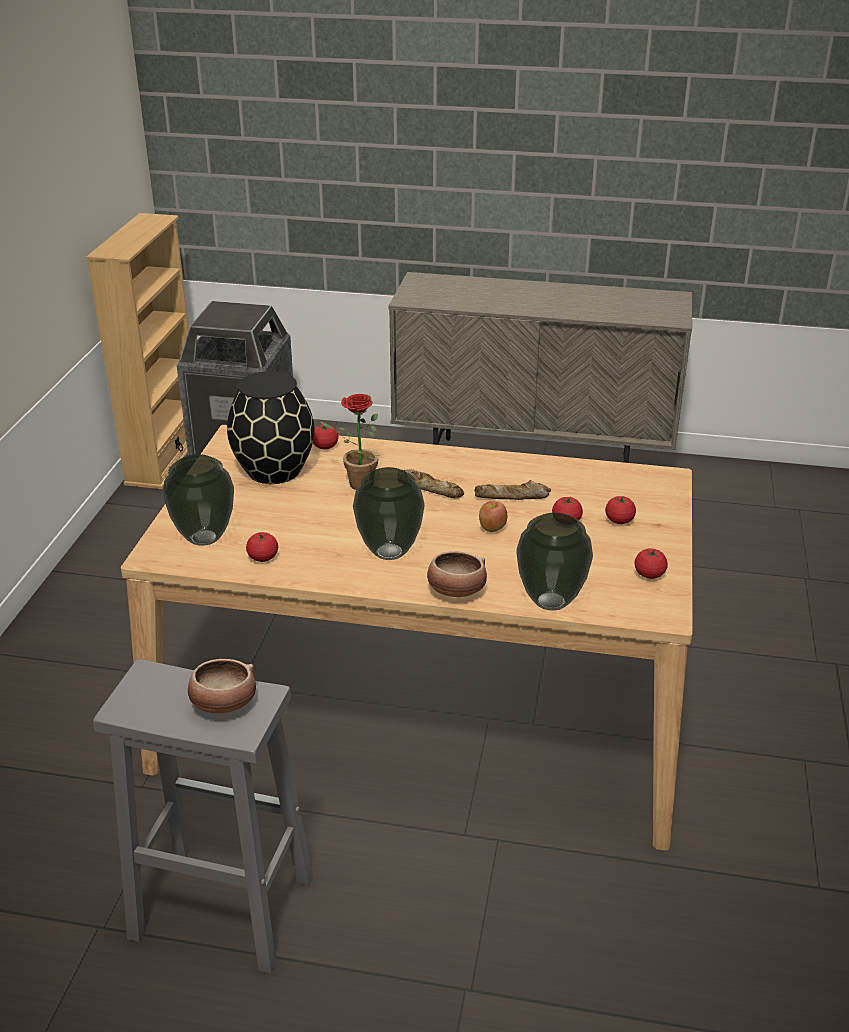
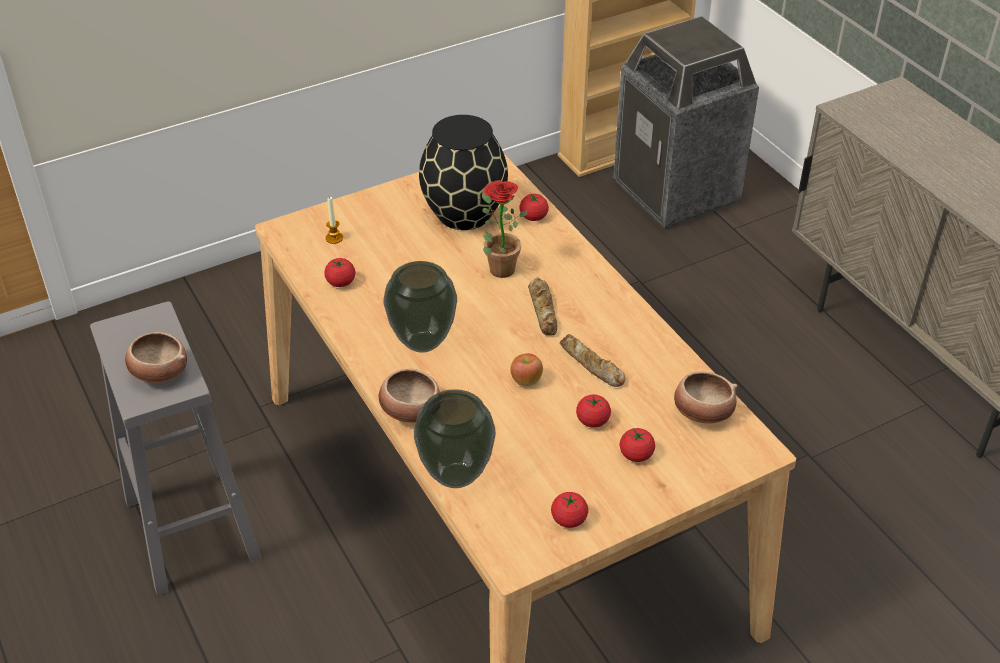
camera: 50 degrees right, 10 degrees up
vase [163,454,234,546] -> candle [326,197,343,244]
none -> bowl [674,371,738,424]

